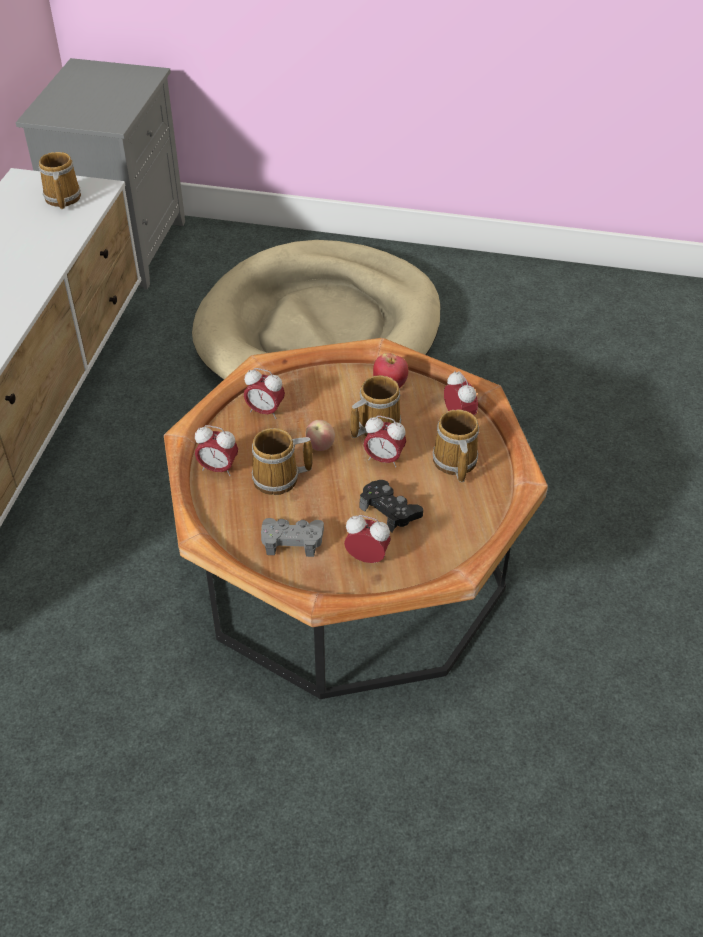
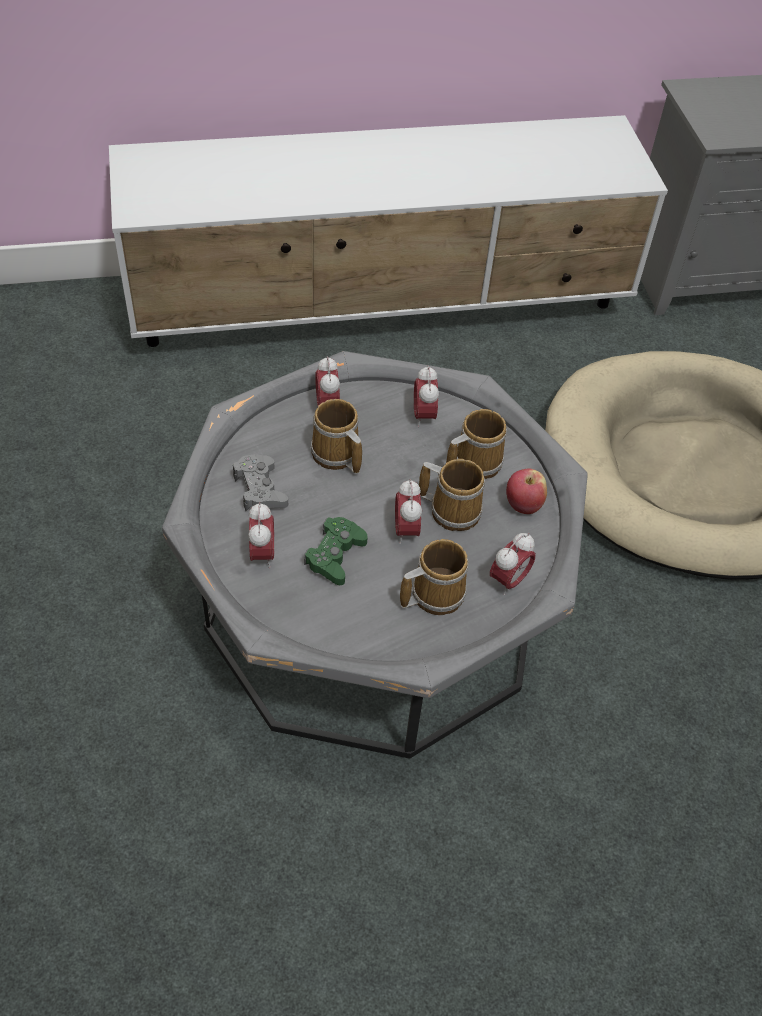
camera: 65 degrees right, 5 degrees up
mug [39,152,81,209] -> mug moved to [446,409,507,479]
brown coffee table [164,338,548,699] -> grey coffee table [162,351,588,759]
apple [305,420,335,451] -> none
black game controller [360,480,423,532] -> green game controller [304,517,368,585]

